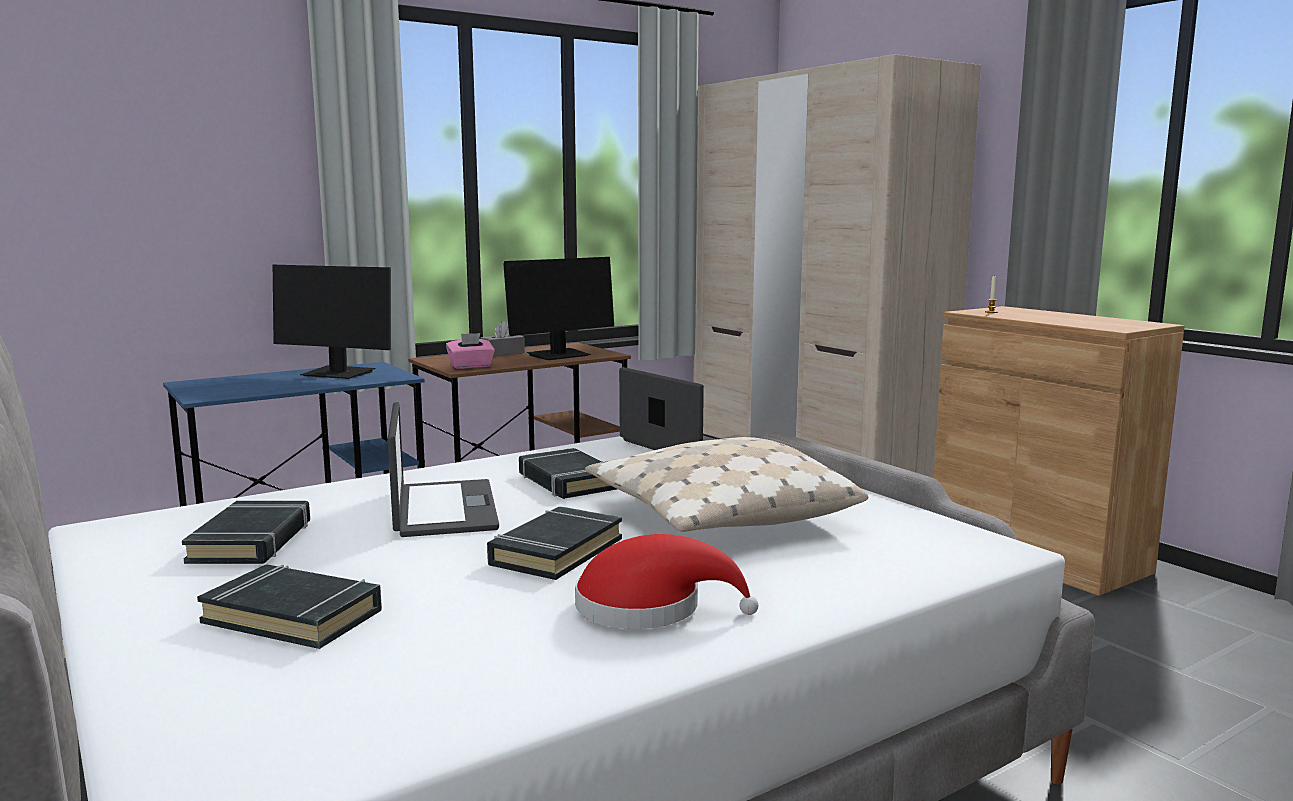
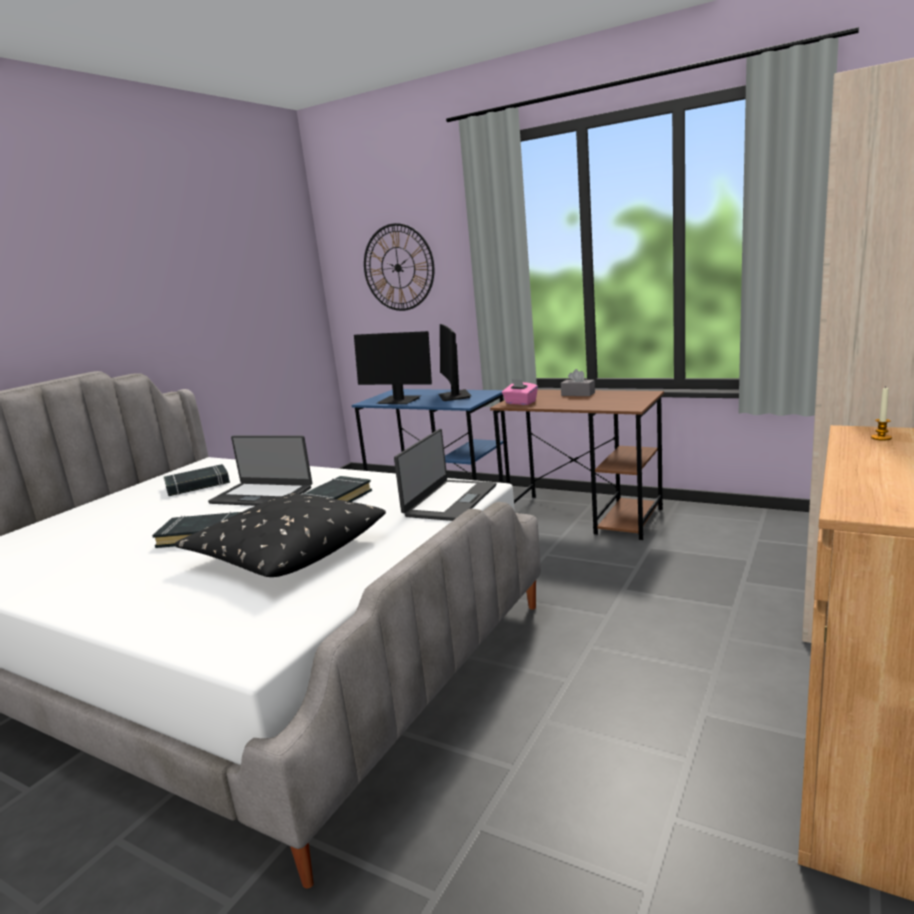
camera: 65 degrees right, 5 degrees up
black book [197,564,382,649] -> none
laptop [388,402,499,537] -> laptop turned 60 degrees clockwise [208,436,312,506]
monitor [503,257,614,360] -> monitor moved to [354,331,432,404]
red hat [575,534,758,629] -> none
beige pillow [585,437,868,532] -> black pillow [174,493,386,577]
none -> wall clock [364,223,434,311]

